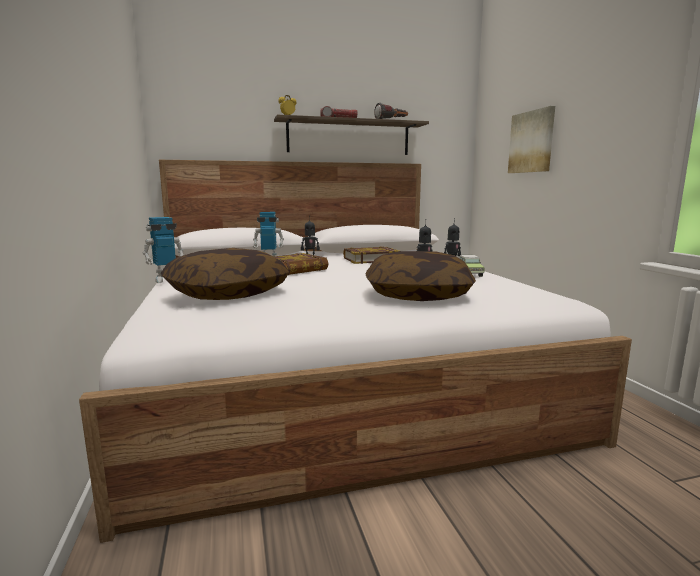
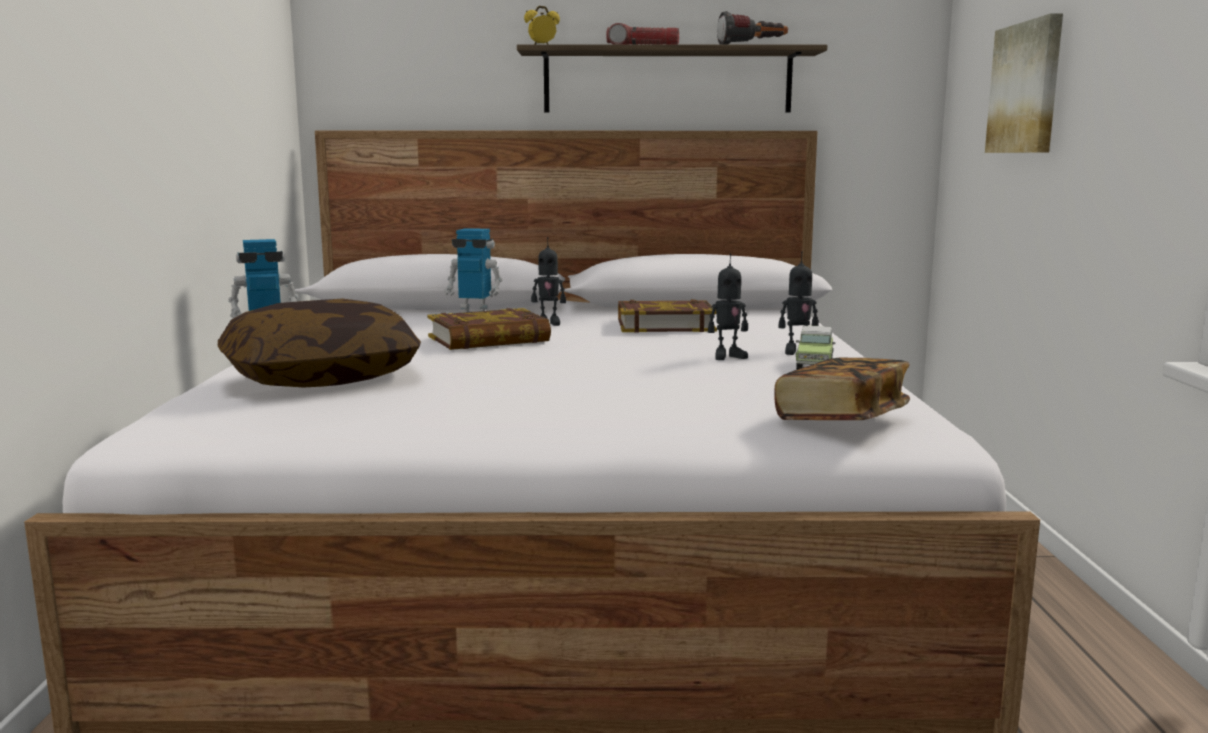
camera: 15 degrees right, 0 degrees up
pillow [366,251,476,301] -> none
none -> book [774,357,910,420]

